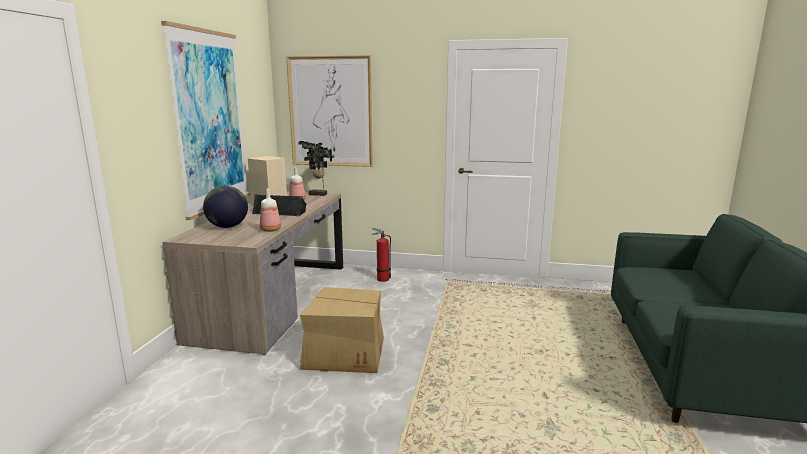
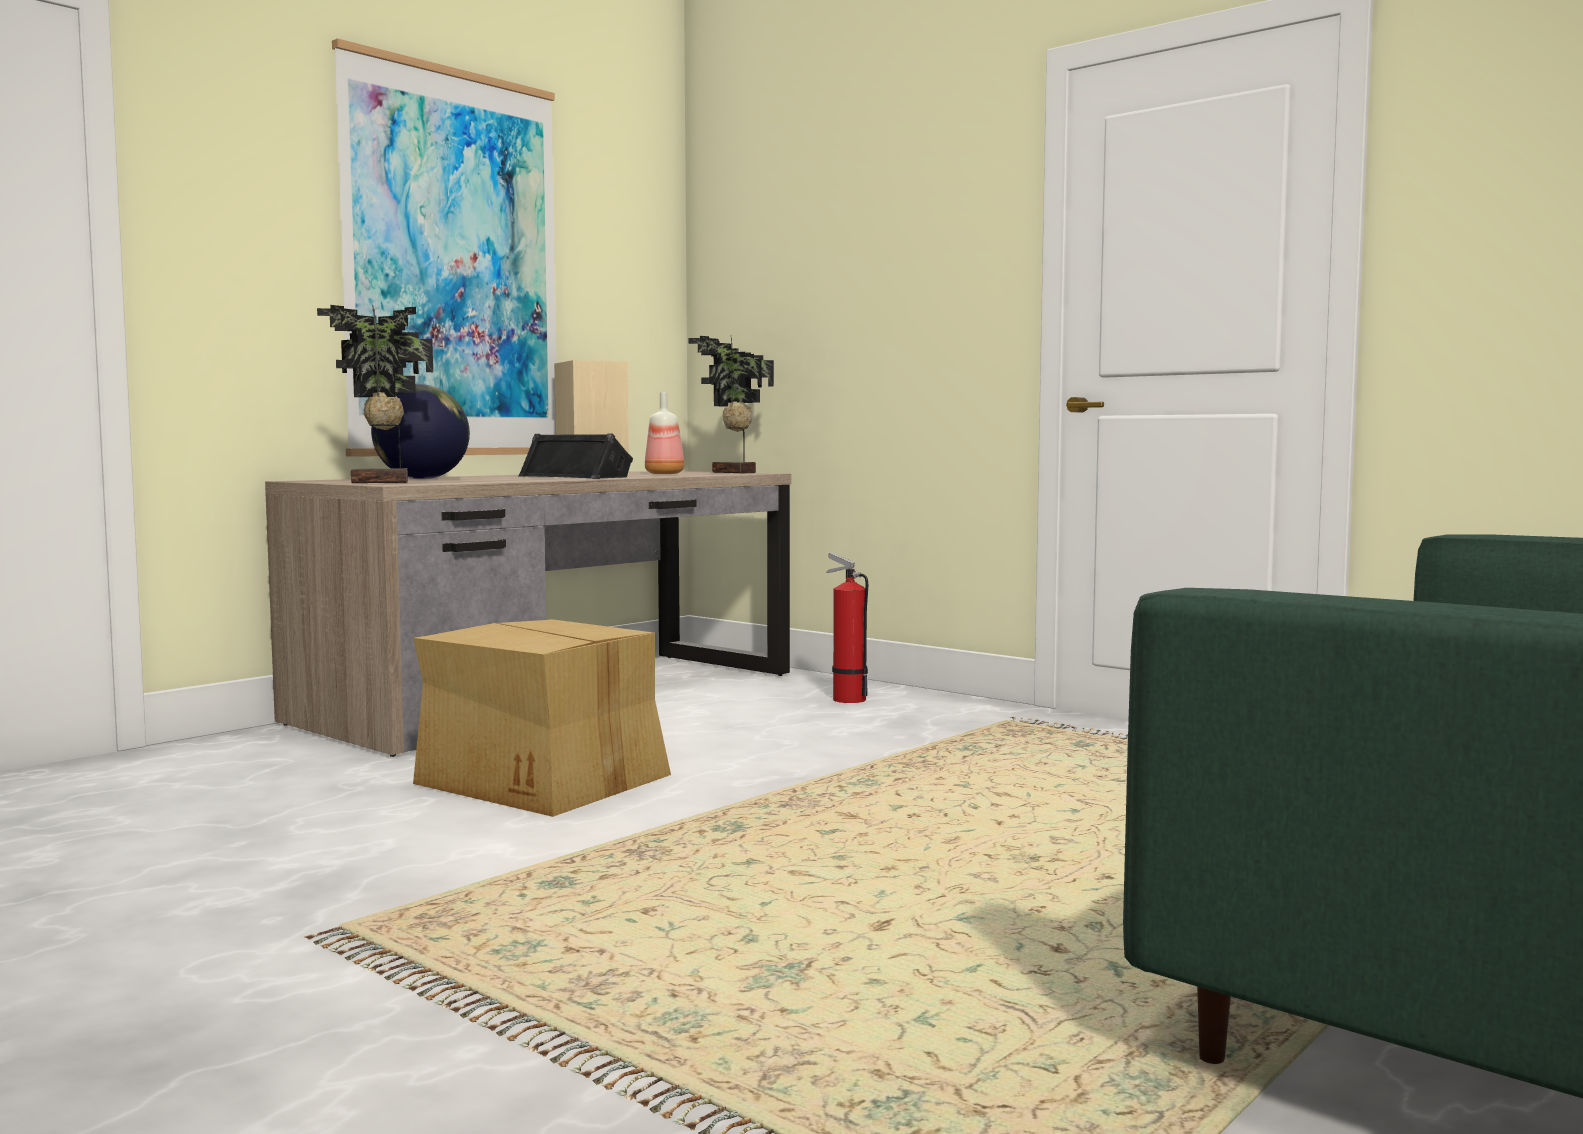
camera: 30 degrees right, 10 degrees down
bottle [260,189,281,232] -> none
picture [286,55,373,167] -> none
none -> potted plant [317,304,433,483]

